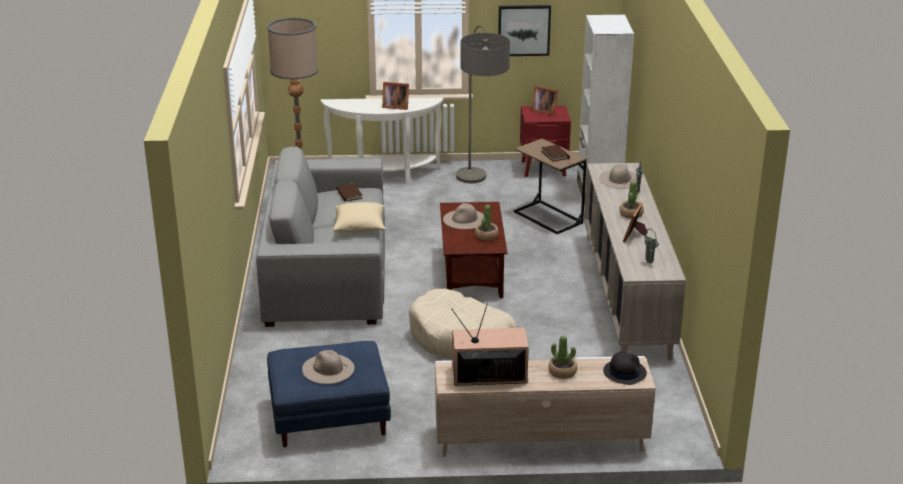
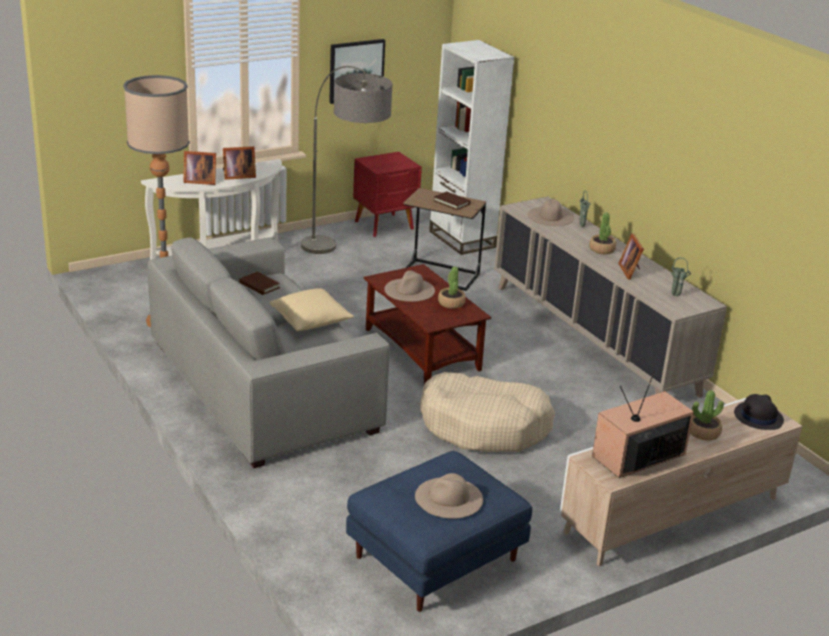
camera: 30 degrees left, 0 degrees up
picture frame [531,85,558,115] -> picture frame moved to [183,151,216,185]

